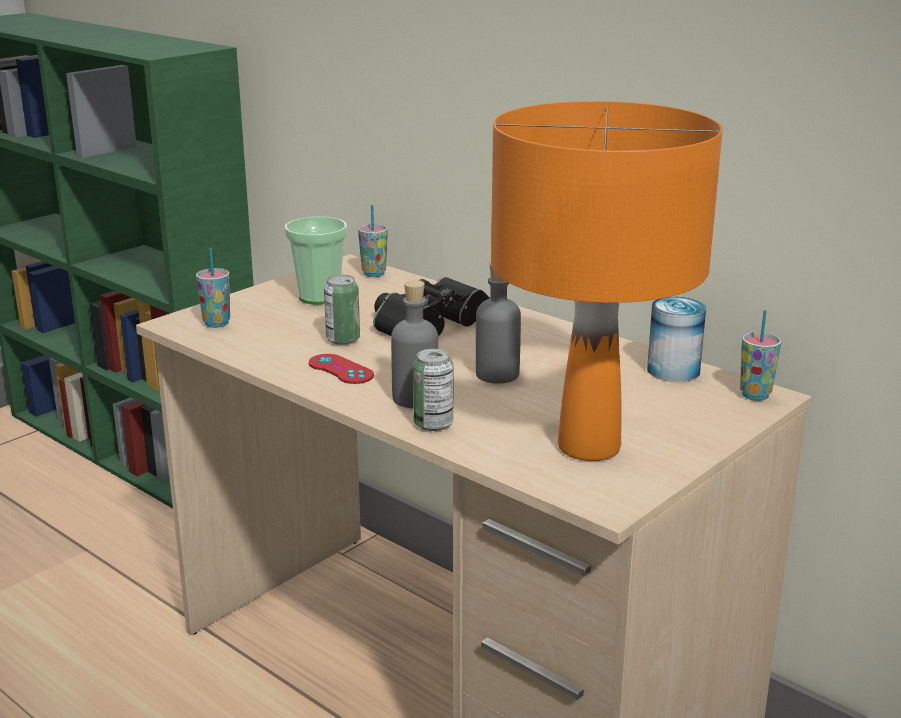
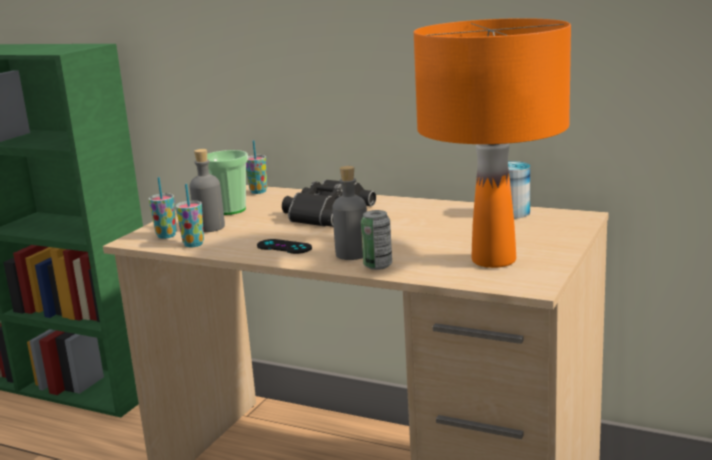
camera: 15 degrees left, 5 degrees down
red game controller [309,354,374,384] -> black game controller [257,239,312,254]
can [324,275,360,345] -> none
grey bottle [476,263,521,384] -> grey bottle moved to [190,149,225,232]
cup [740,310,781,401] -> cup moved to [175,184,204,247]

